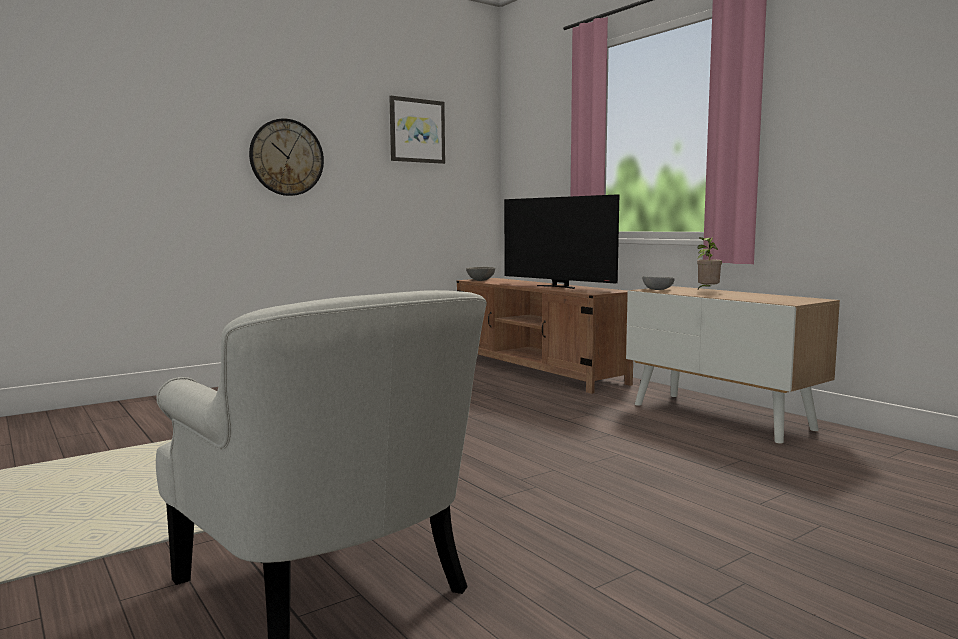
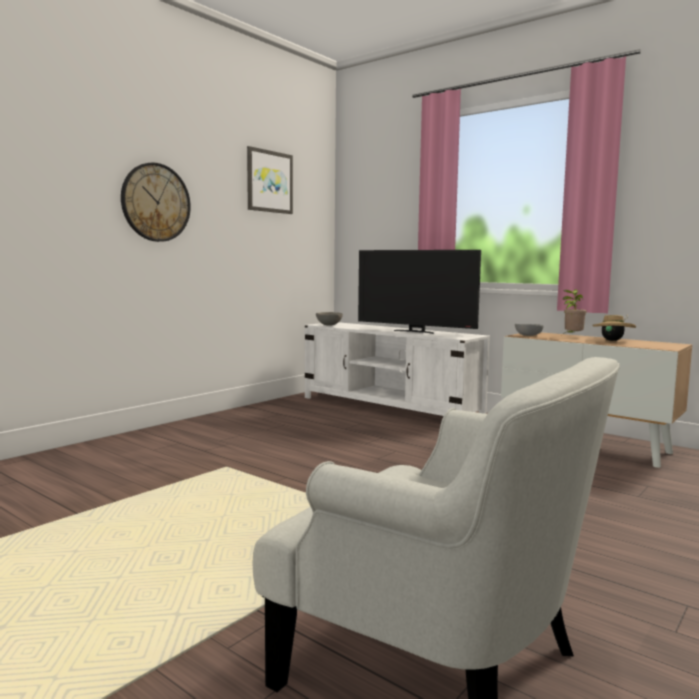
camera: 15 degrees left, 0 degrees up
brown tv stand [457,278,633,394] -> white tv stand [305,322,490,416]
none -> beige hat [592,315,636,341]

